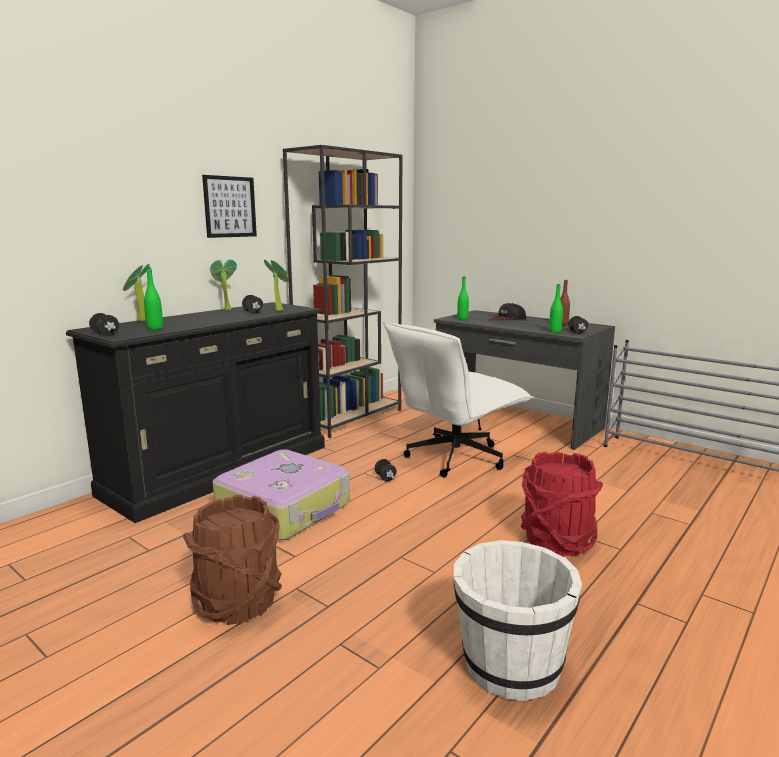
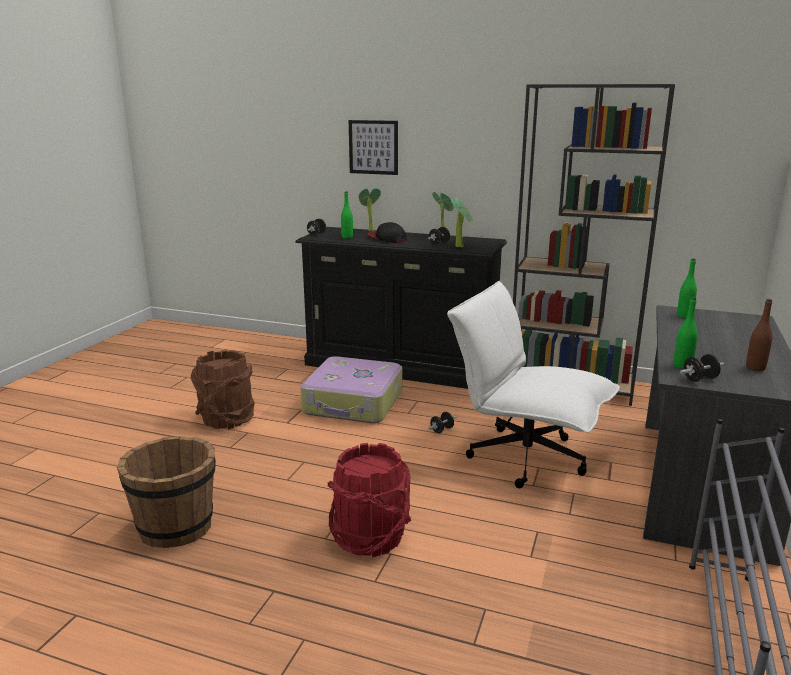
camera: 70 degrees right, 5 degrees up
picture [202,175,257,238] -> picture moved to [349,120,398,175]
white bucket [453,540,582,701] -> brown bucket [117,436,216,548]
cap [490,303,526,319] -> cap moved to [368,222,406,243]

